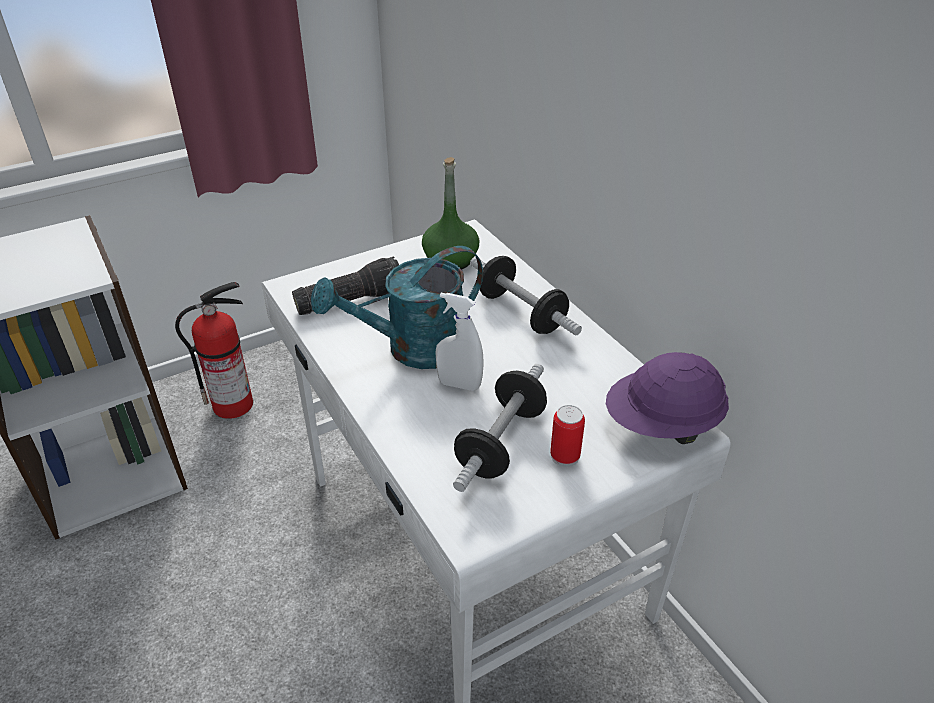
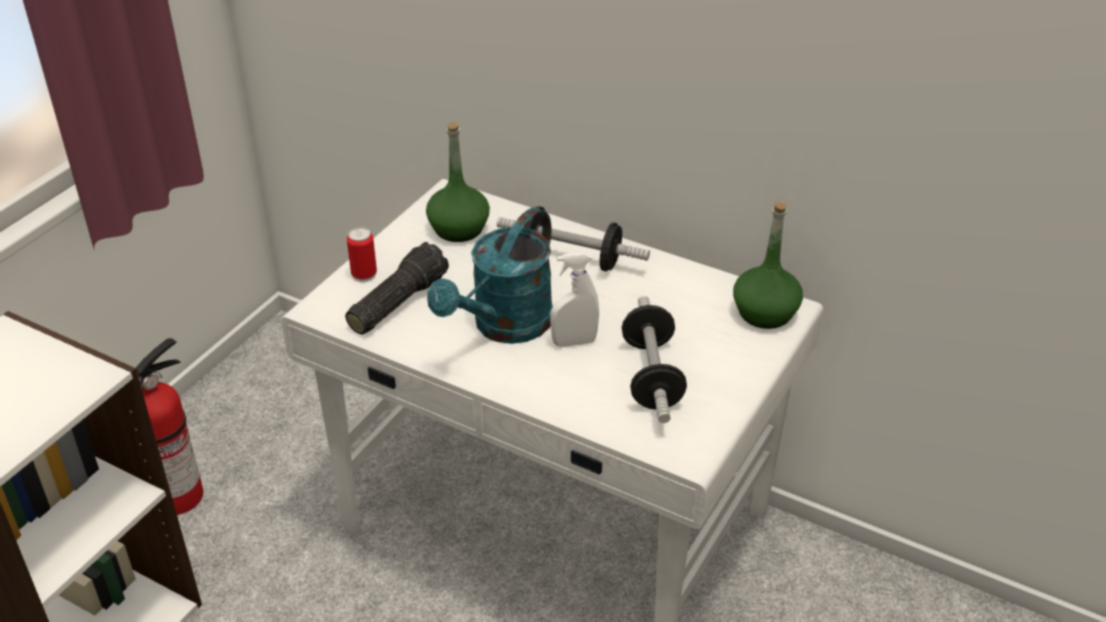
camera: 30 degrees left, 0 degrees up
can [550,405,585,467] -> can moved to [347,227,377,282]
purple hard hat [606,352,729,444] -> green bottle [733,202,803,329]

